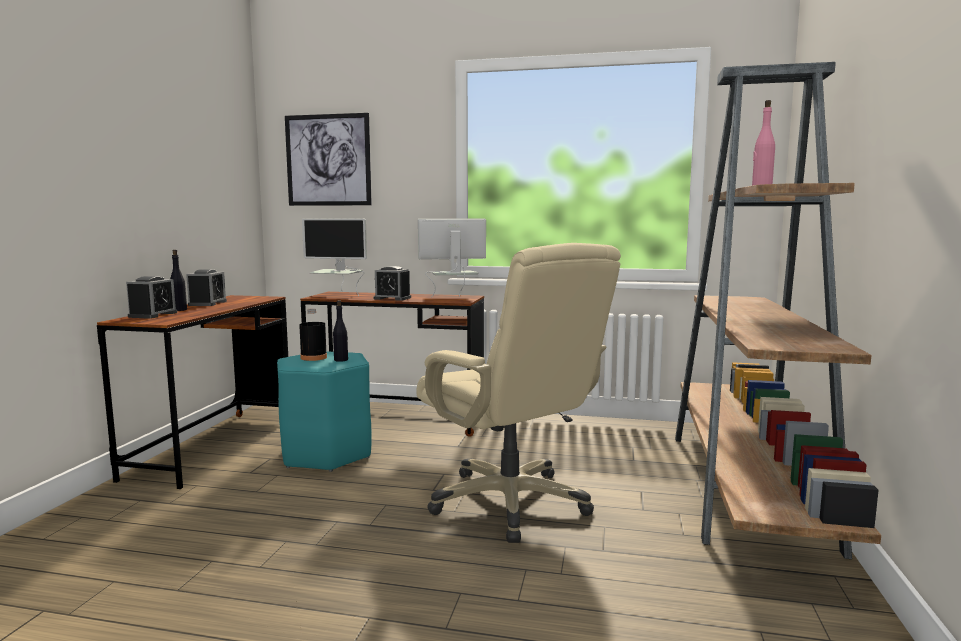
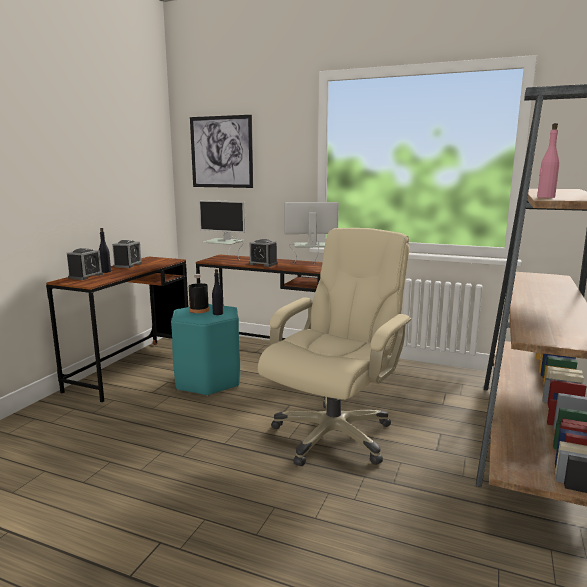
camera: 10 degrees right, 5 degrees up
beige office chair [416,243,621,543] -> beige office chair turned 120 degrees counterclockwise [258,228,412,466]

